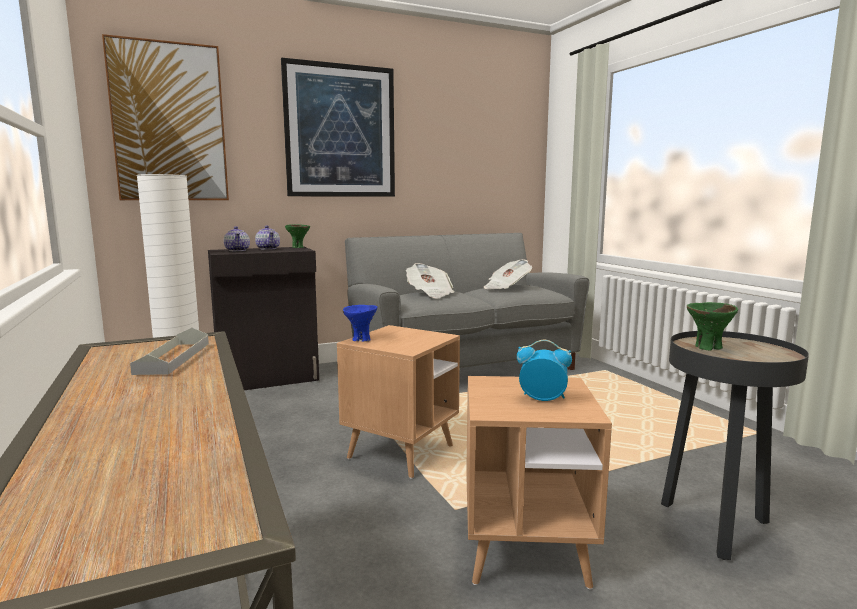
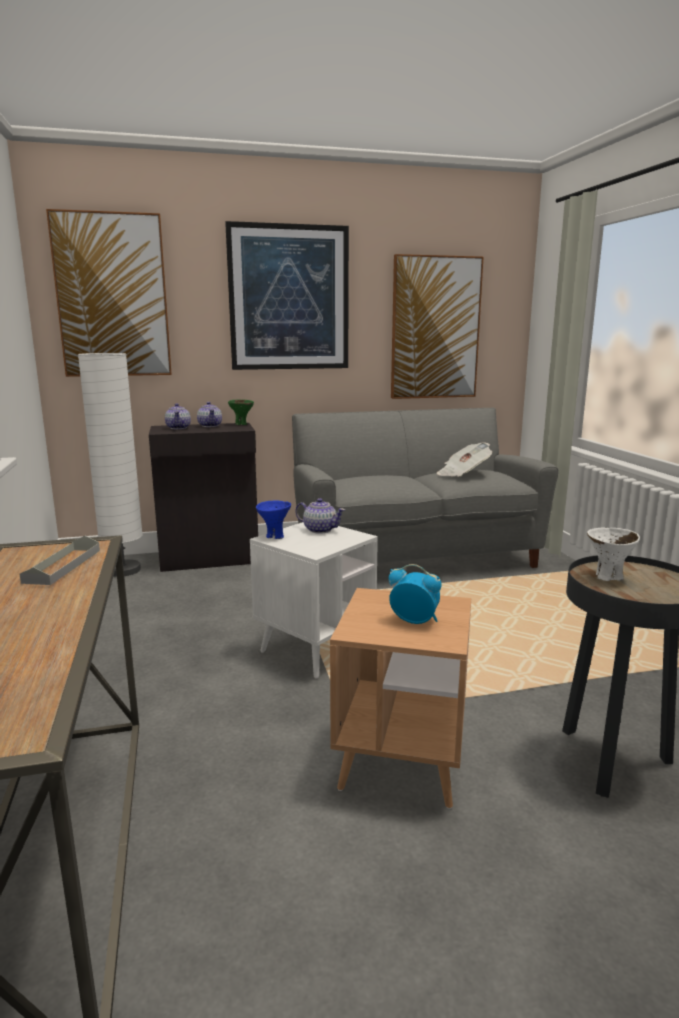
camera: 10 degrees right, 5 degrees up
brown side table [337,325,460,479] -> white side table [250,522,378,678]
newspaper [406,263,455,299] -> none
green bowl [687,302,738,350] -> white bowl [587,528,640,581]
none -> teapot [295,498,345,534]
none -> picture [391,254,484,399]

